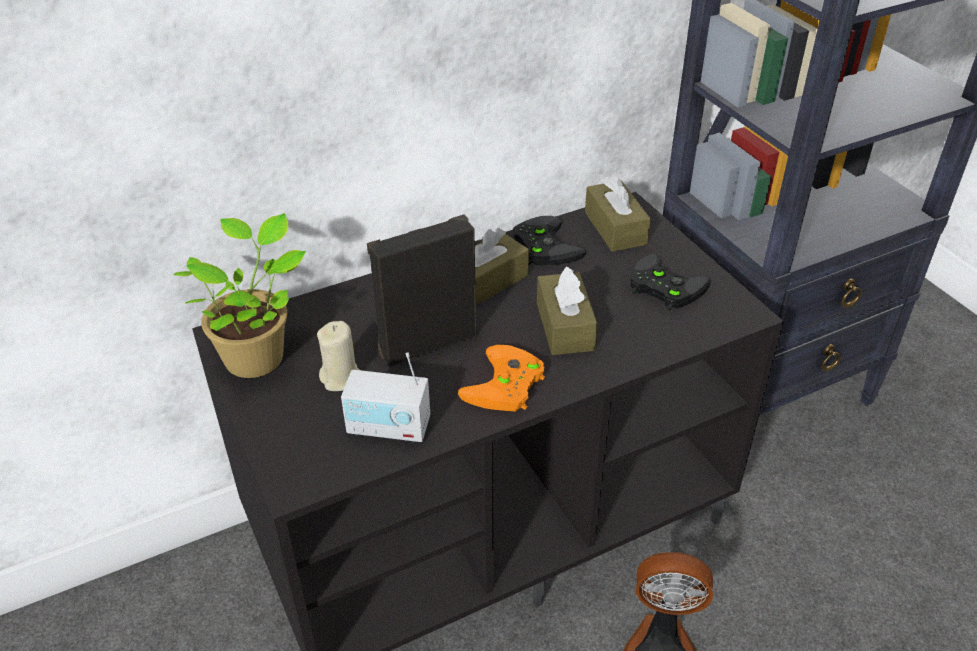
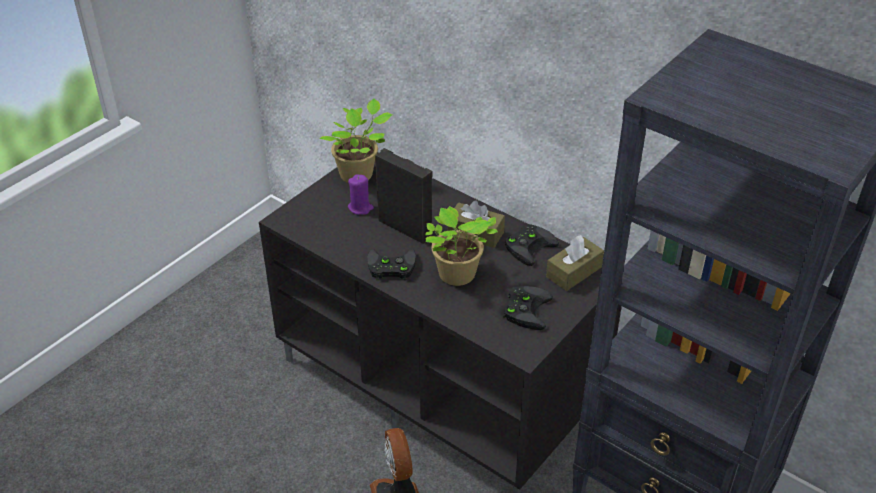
camera: 65 degrees right, 0 degrees up
beige candle [317,321,360,391] -> purple candle [348,175,374,215]
radio [341,352,430,443] -> none
orange game controller [458,345,545,411] -> black game controller [367,249,416,280]
brown tissue box [537,266,598,355] -> potted plant [425,206,498,286]

